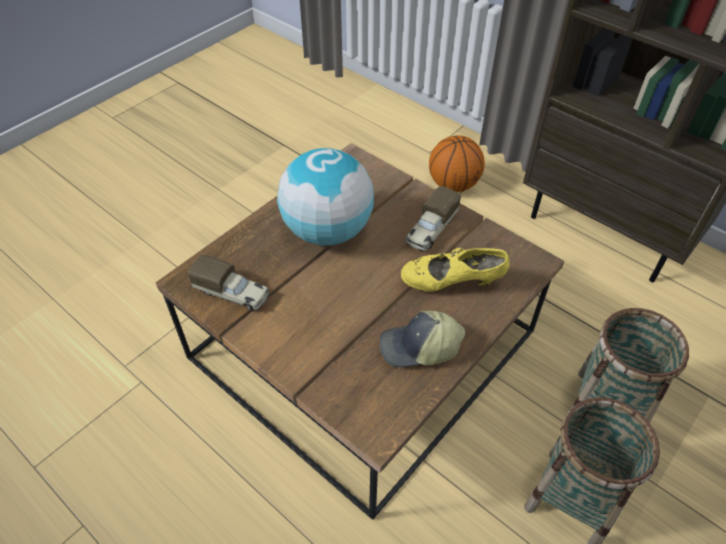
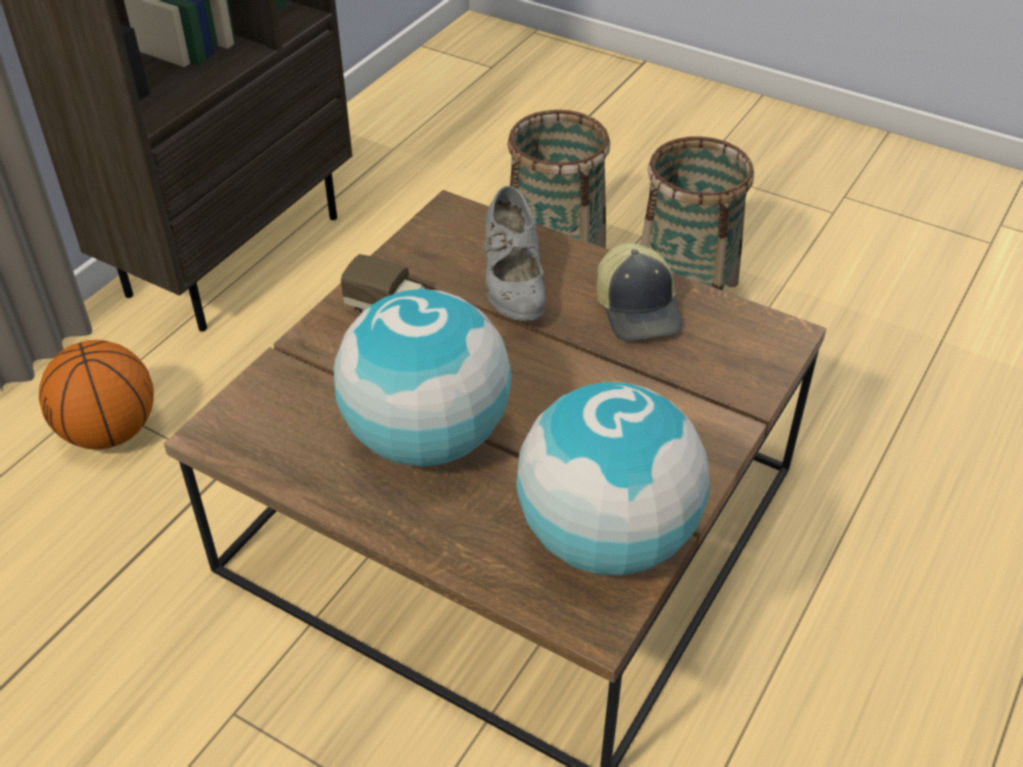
camera: 100 degrees left, 5 degrees down
toy truck [188,254,269,311] -> globe [516,382,710,576]
yellow shoe [401,247,510,292] -> grey shoe [483,186,545,321]

